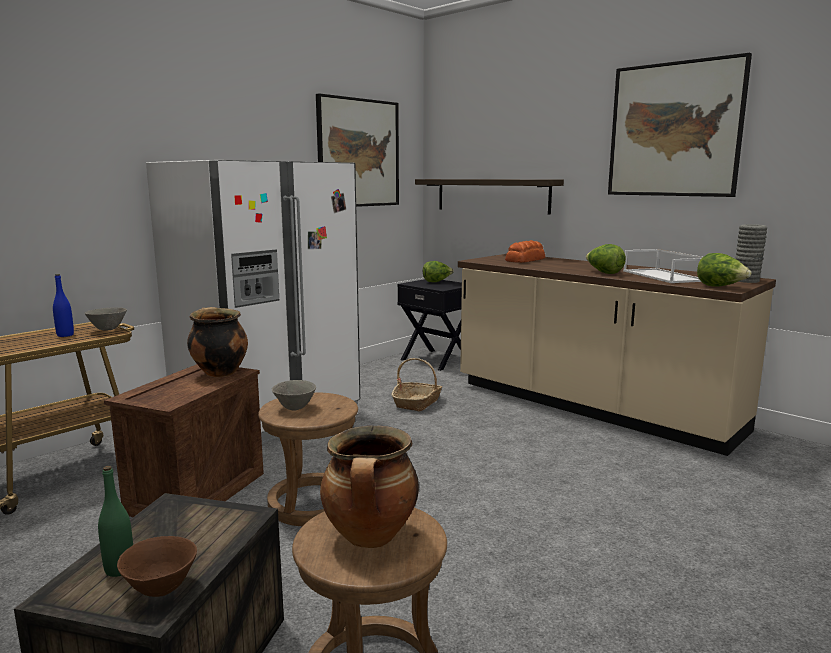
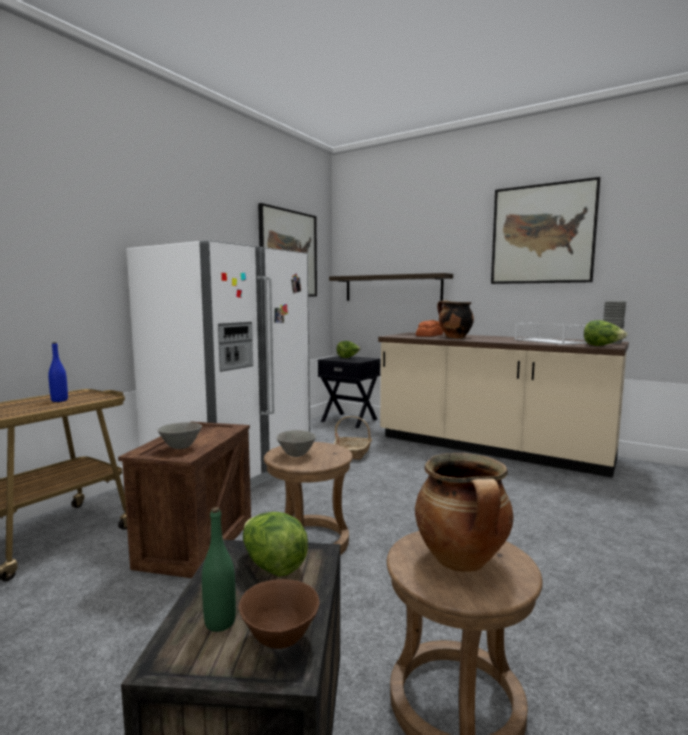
camera: 10 degrees left, 5 degrees down
grey bowl [85,307,127,330] -> grey bowl moved to [158,422,202,449]
cooking pot [187,307,248,377] -> cooking pot moved to [437,300,474,339]
lettuce [586,244,626,274] -> lettuce moved to [243,512,308,577]

